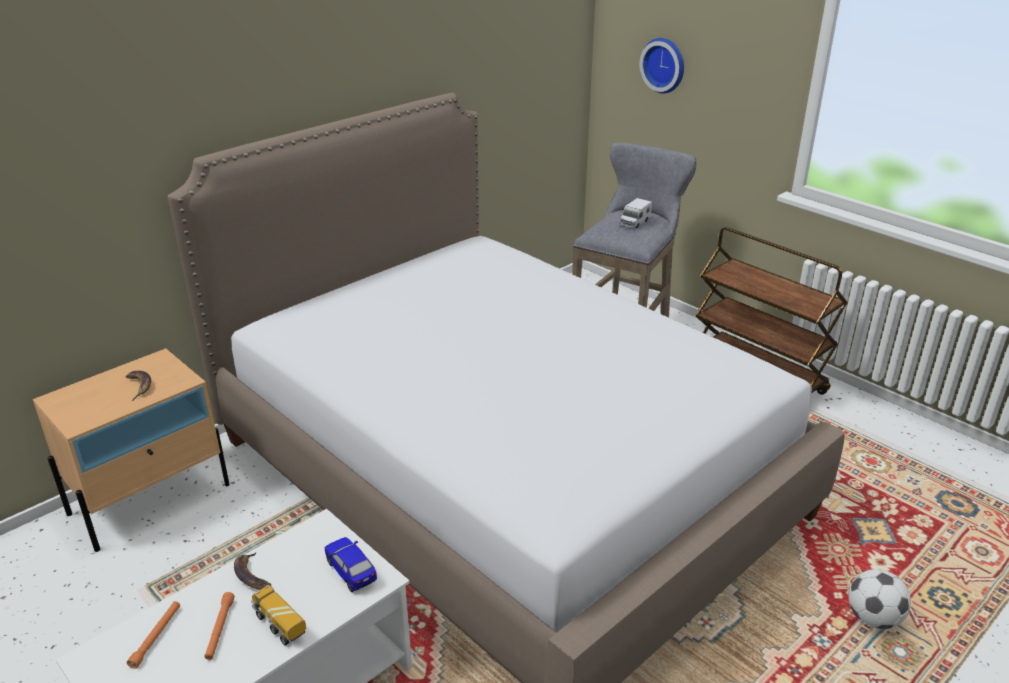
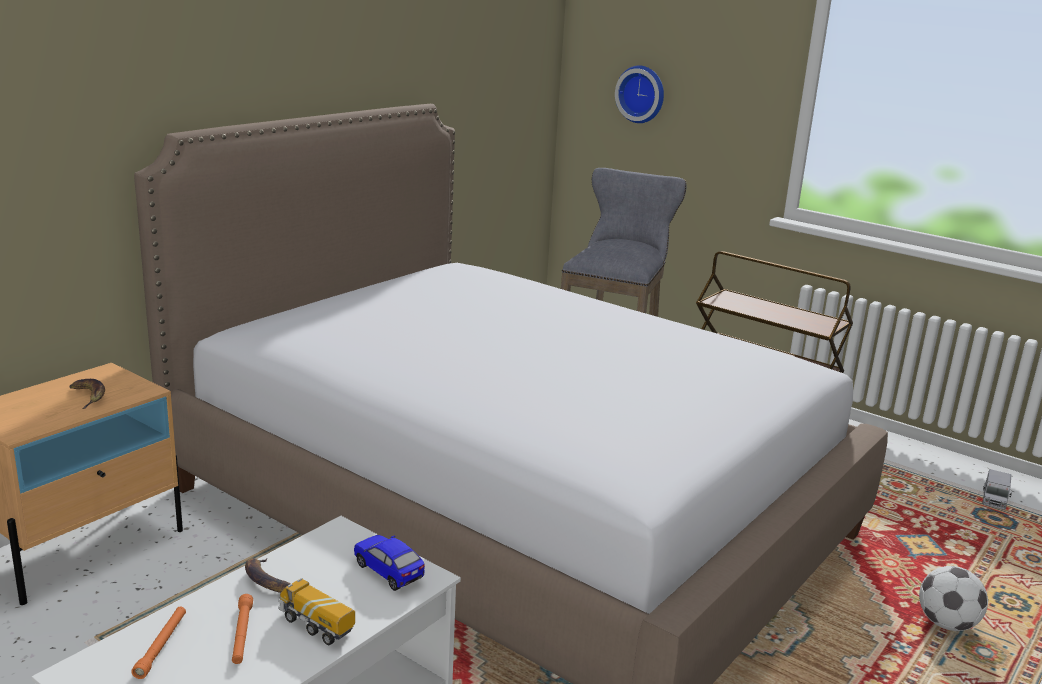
camera: 10 degrees left, 10 degrees down
toy truck [619,198,652,228] -> toy truck moved to [982,469,1012,510]

